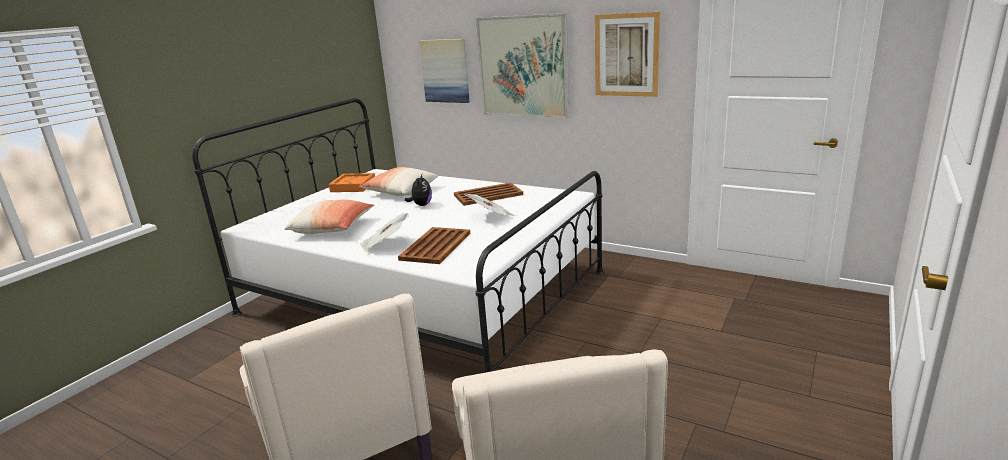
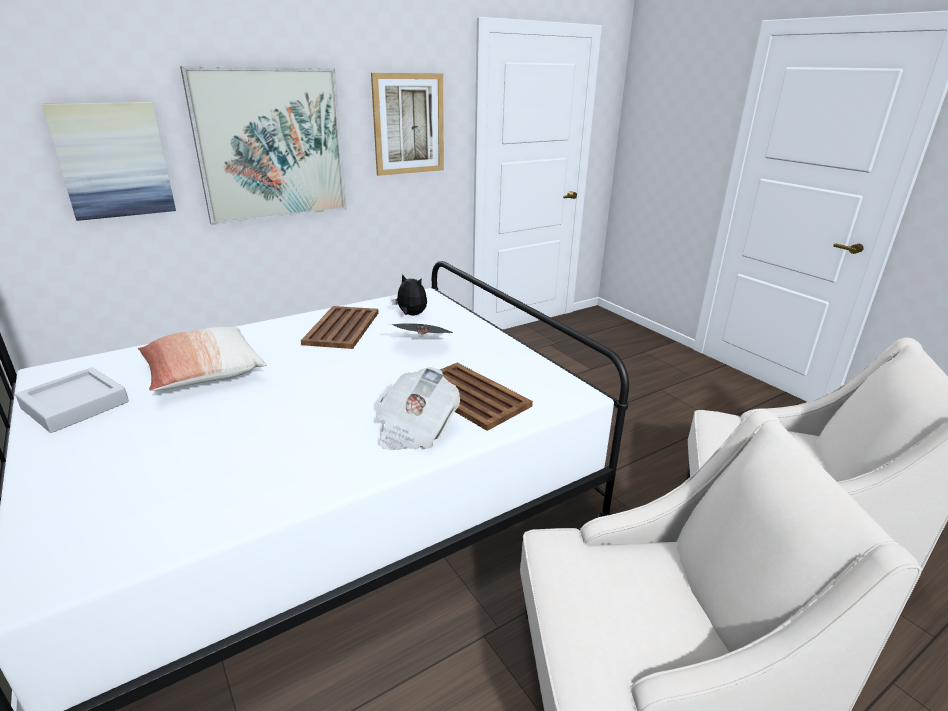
camera: 65 degrees left, 5 degrees up
pillow [285,200,374,234] -> none
orange tray [329,173,375,192] -> grey tray [15,367,129,433]
plush toy [405,174,432,206] -> plush toy moved to [392,274,427,316]

